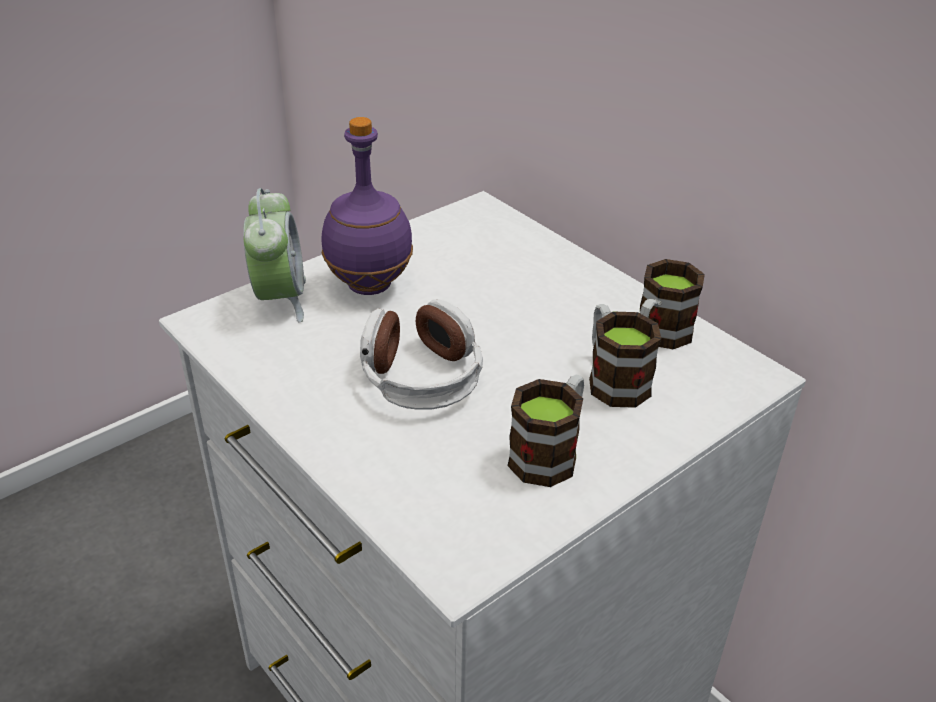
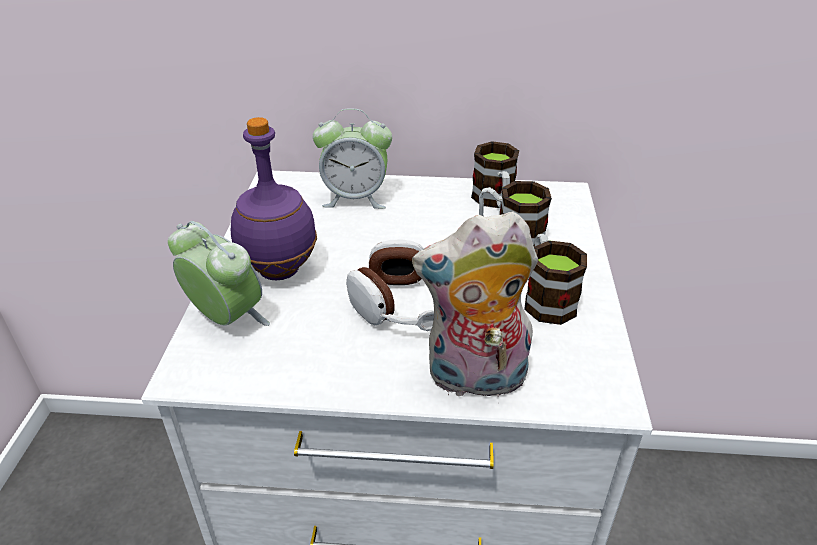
camera: 45 degrees left, 0 degrees up
none -> alarm clock [313,108,392,209]
none -> plush toy [412,211,538,403]

